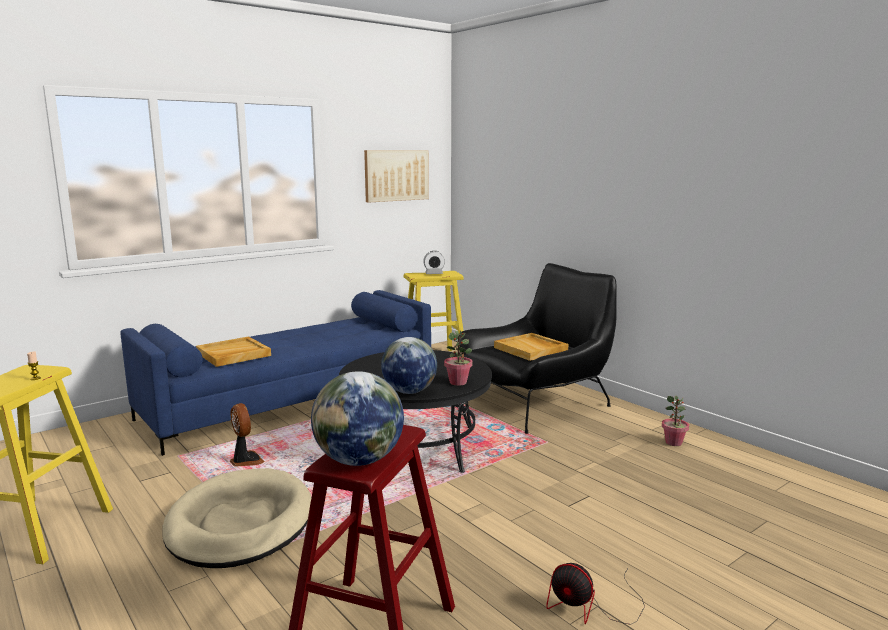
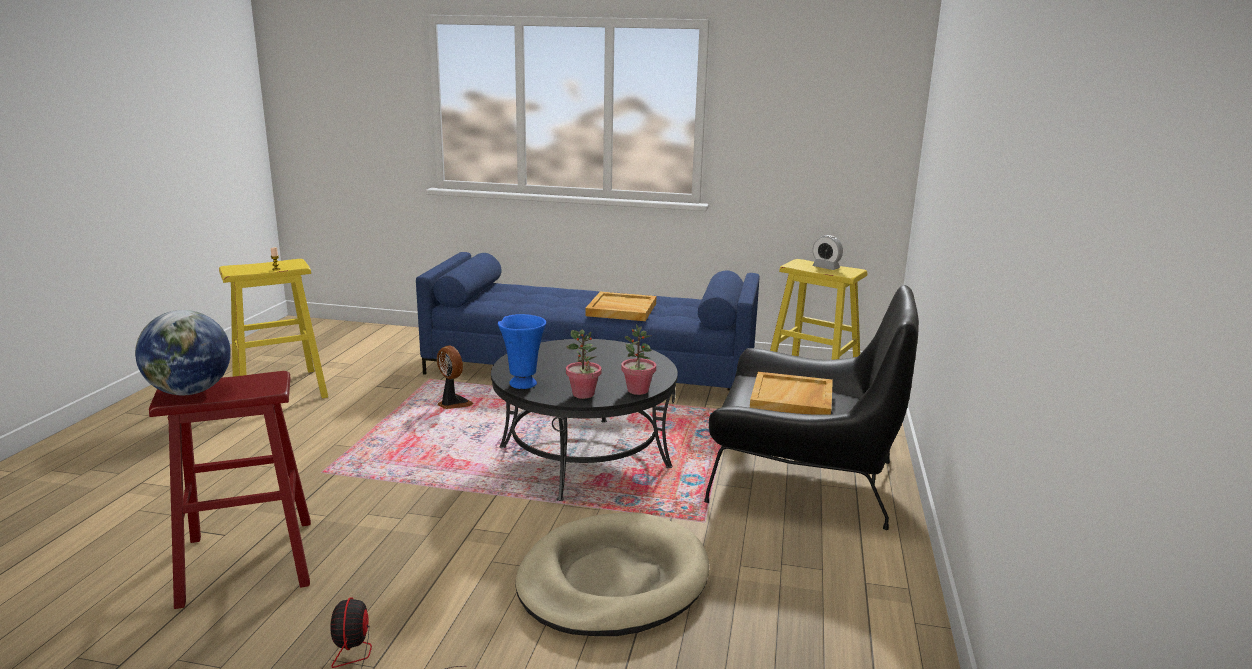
camera: 50 degrees right, 5 degrees up
beige dog bed [163,468,312,568] -> beige dog bed moved to [515,512,709,636]
beige tray [196,336,271,367] -> beige tray moved to [585,292,656,321]
fan [230,403,265,466] -> fan turned 60 degrees counterclockwise [437,345,474,409]
picture [364,150,429,203] -> none
globe [381,337,437,394] -> blue vase [498,314,546,389]
potted plant [662,396,689,446] -> potted plant moved to [621,325,656,395]

